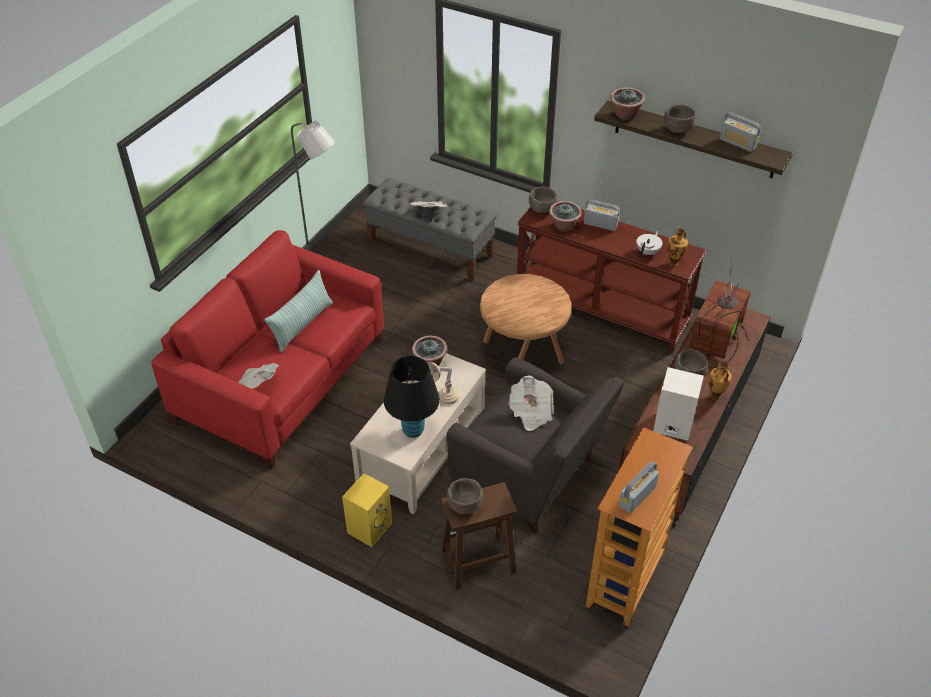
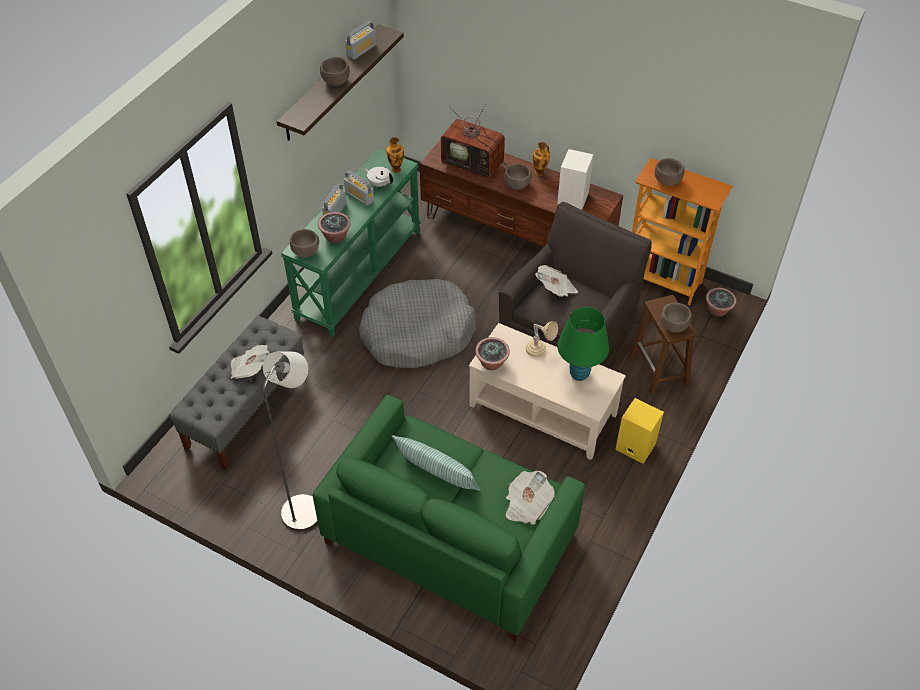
camera: 90 degrees left, 5 degrees up
red sofa [151,230,384,468] -> green sofa [313,395,585,641]
black table lamp [384,356,440,438] -> green table lamp [557,307,609,381]
brown side table [480,274,572,364] -> grey dog bed [359,279,476,368]
brown console table [517,201,706,353] -> green console table [281,149,421,337]
potted plant [610,87,645,120] -> potted plant moved to [706,288,737,317]
radio [619,461,659,513] -> radio moved to [344,170,374,206]
none -> brown bowl [655,158,684,186]

